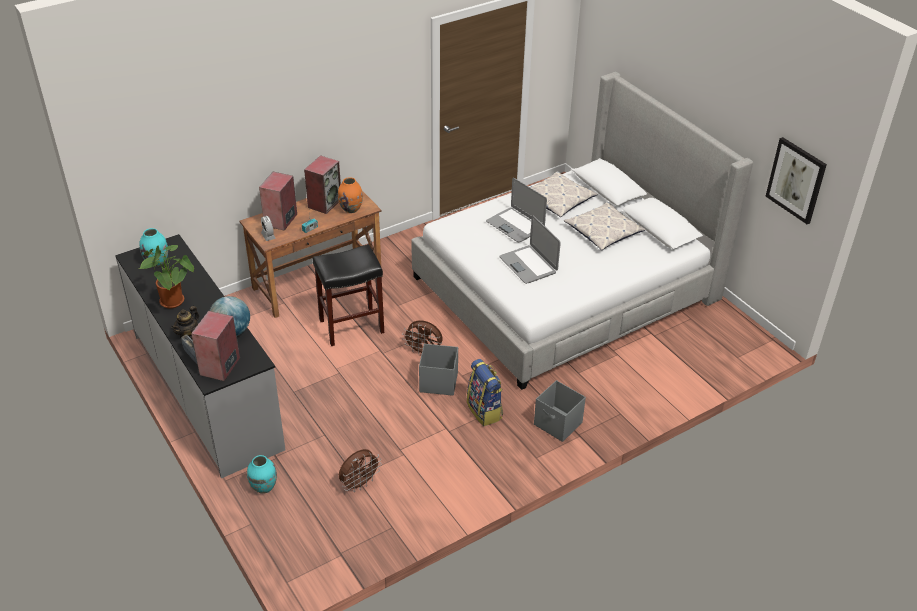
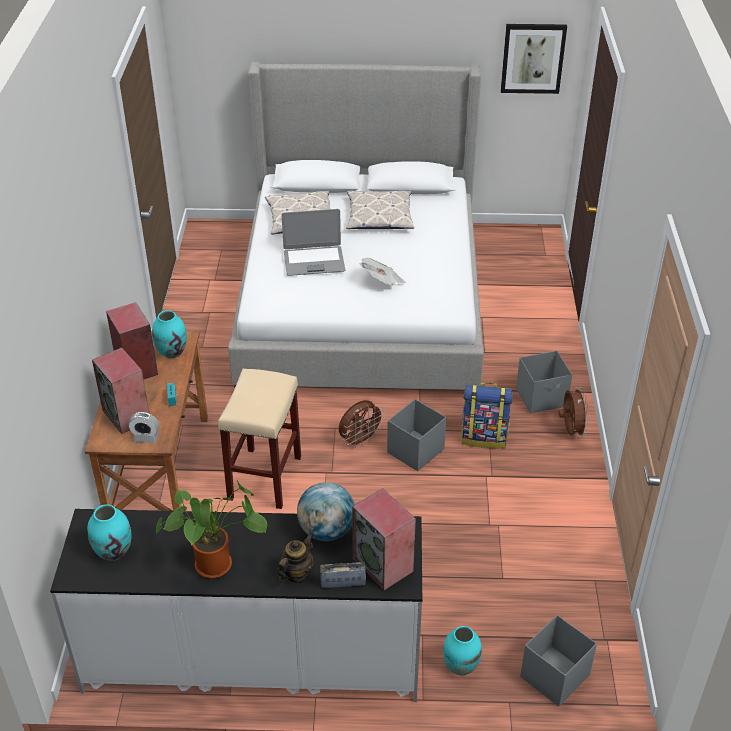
camera: 55 degrees left, 0 degrees up
teapot [171,306,199,339] -> teapot turned 120 degrees counterclockwise [278,534,314,583]
black stool [313,244,384,346] -> beige stool [218,369,301,509]
orange vase [338,177,363,213] -> turquoise vase [152,310,187,358]
brown fan [339,449,382,491] -> brown fan moved to [558,387,589,437]
laptop [499,215,561,284] -> newspaper [359,258,406,285]
none -> grey storage box [520,615,597,706]

